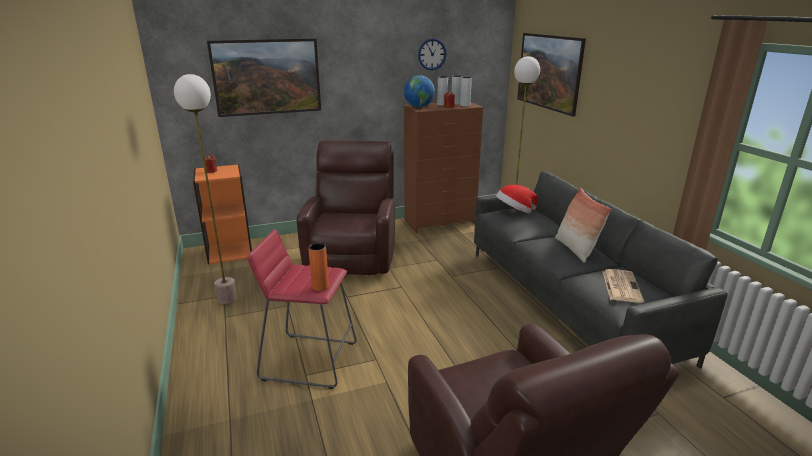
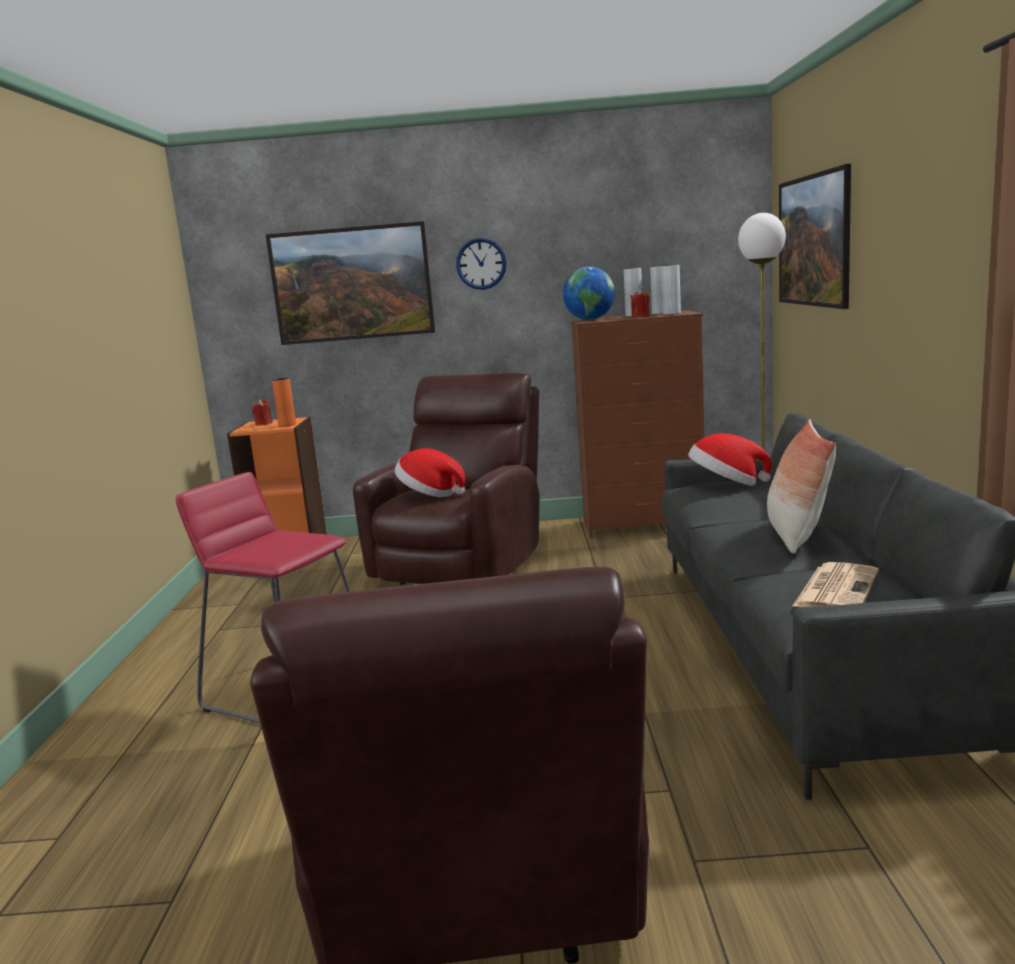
camera: 20 degrees right, 10 degrees down
floor lamp [174,74,237,305] -> none
orange vase [308,243,329,291] -> orange vase moved to [272,378,296,427]
wall clock [418,38,446,70] -> wall clock moved to [456,238,506,290]
none -> hat [395,448,465,497]

